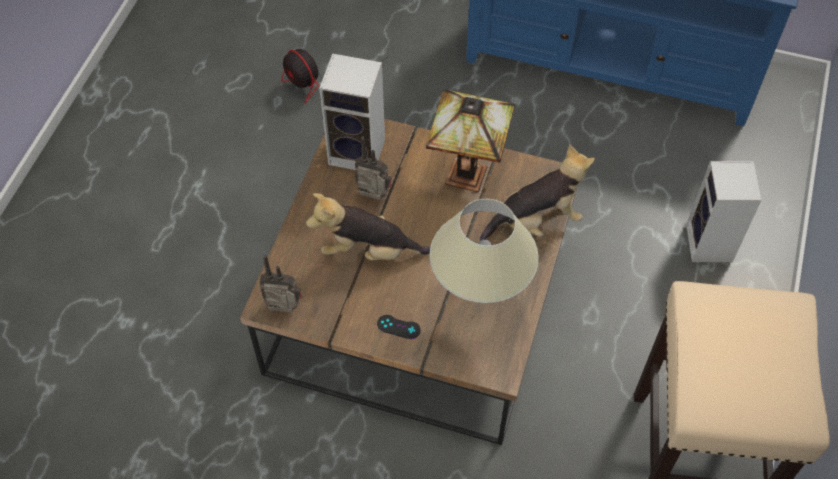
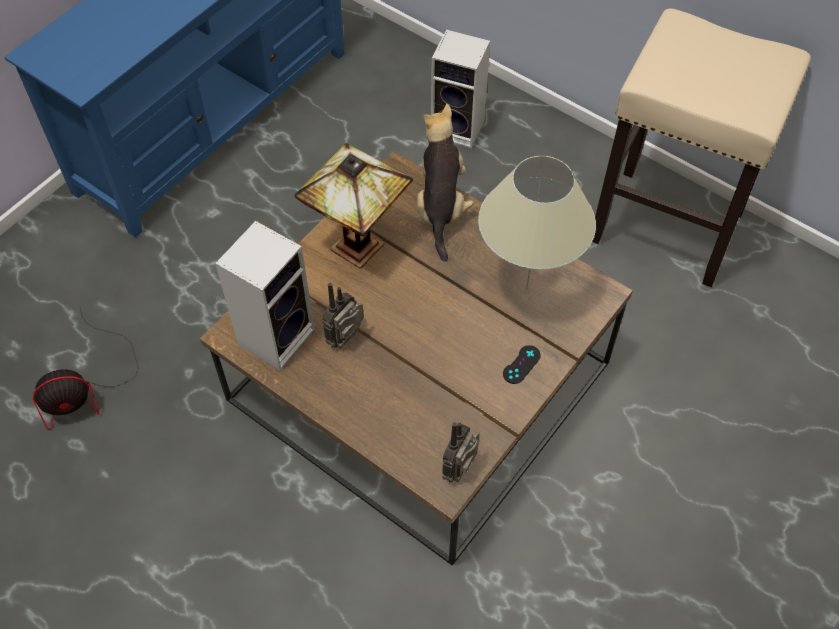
camera: 70 degrees left, 0 degrees up
plush toy [306,193,430,260] -> none

